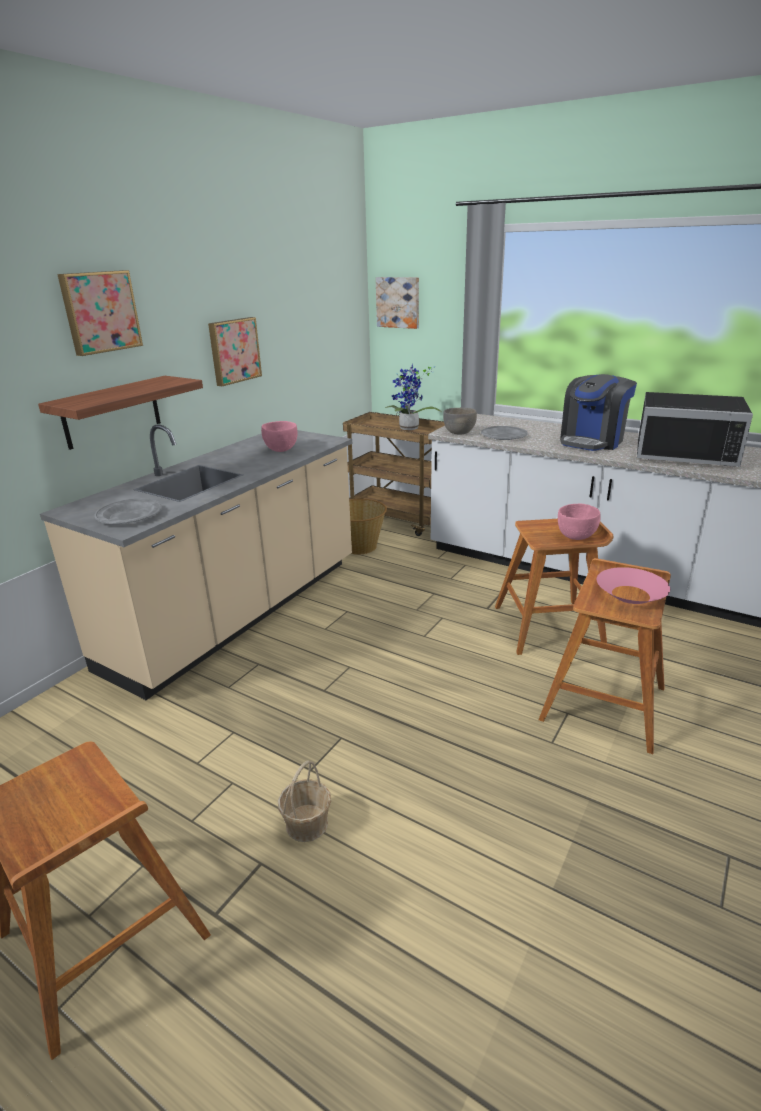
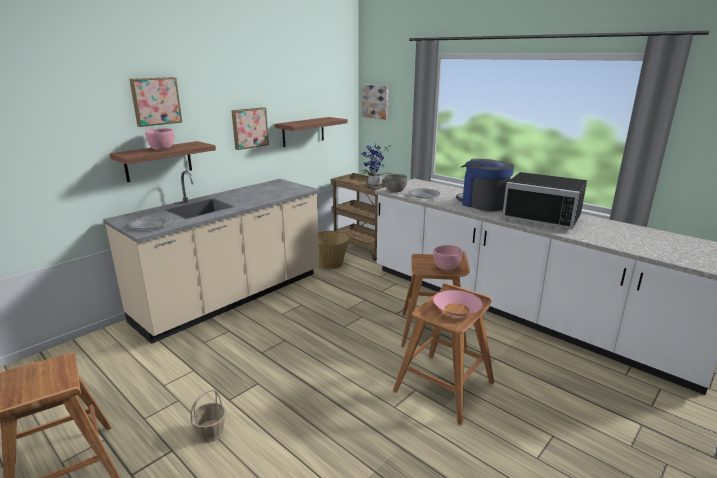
camera: 10 degrees right, 5 degrees down
pink bowl [261,421,297,452] -> pink bowl moved to [145,128,174,151]
coffee machine [560,374,637,451] -> coffee machine turned 90 degrees clockwise [456,158,514,211]
none -> shelf [275,117,347,147]

